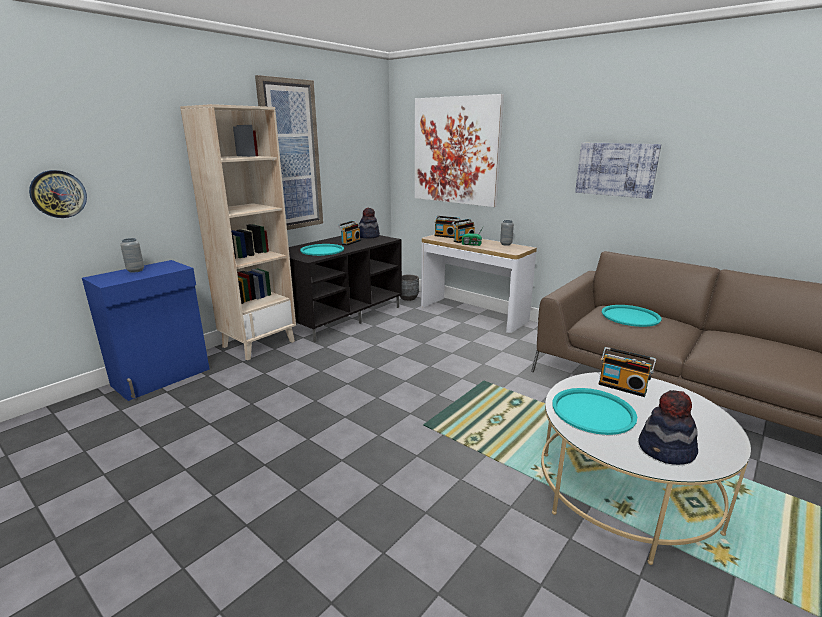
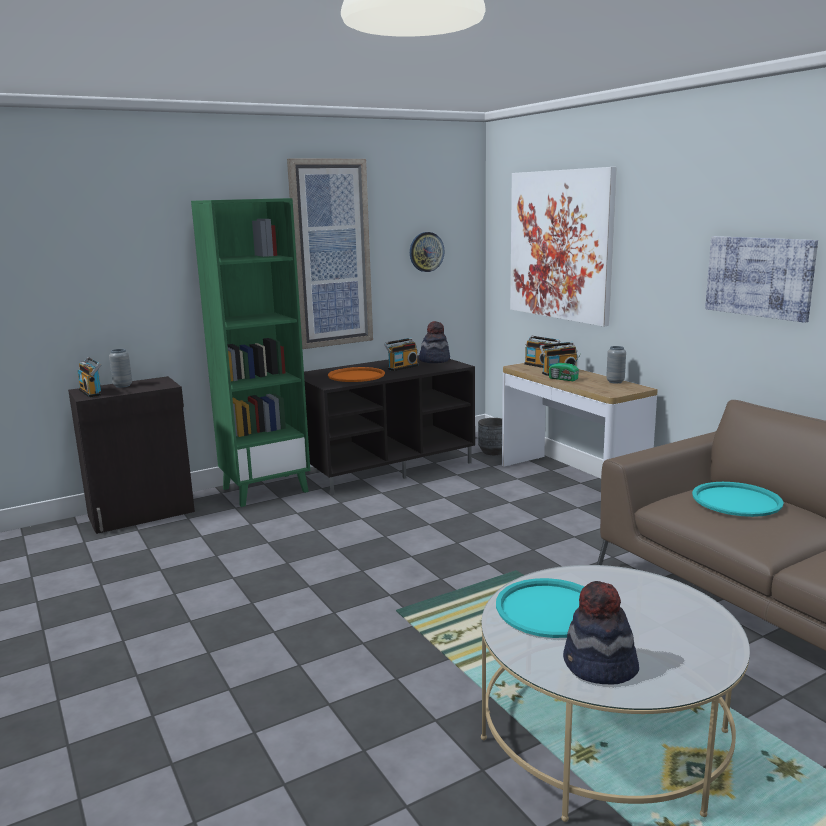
camera: 20 degrees right, 5 degrees down
wall clock [29,170,87,218] -> wall clock moved to [410,232,445,272]
blue cabinet [82,260,209,401] -> black cabinet [68,376,195,534]
beige bookcase [180,104,296,360] -> green bookcase [191,198,310,507]
turquoise tray [300,244,344,256] -> orange tray [328,367,385,382]
radio [599,347,656,397] -> radio moved to [77,357,101,398]

